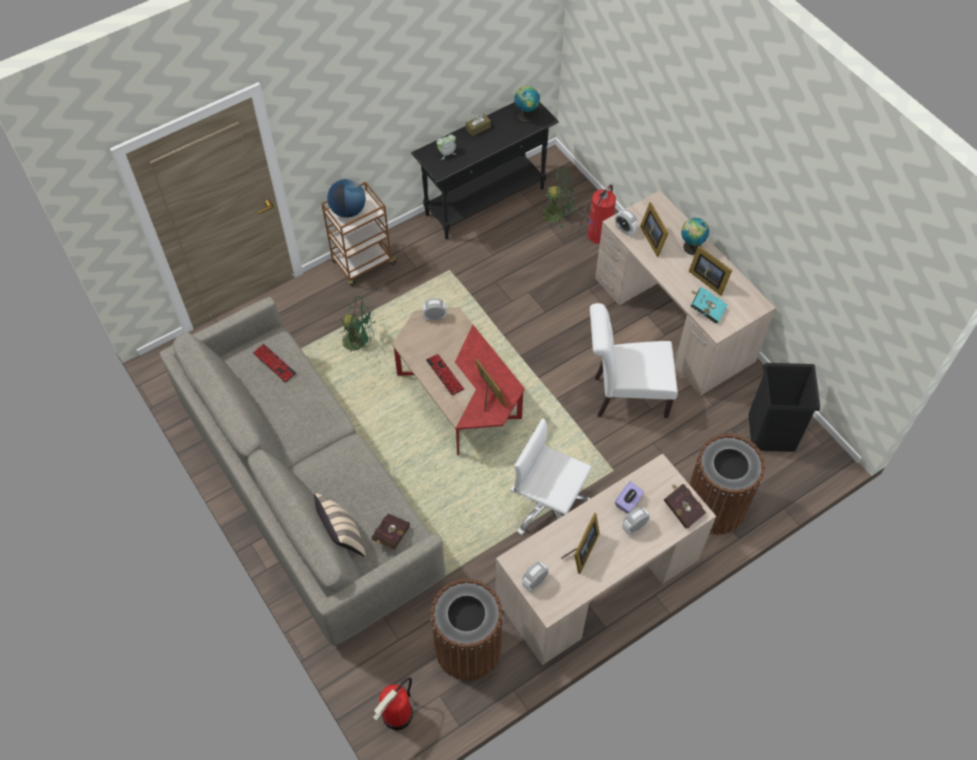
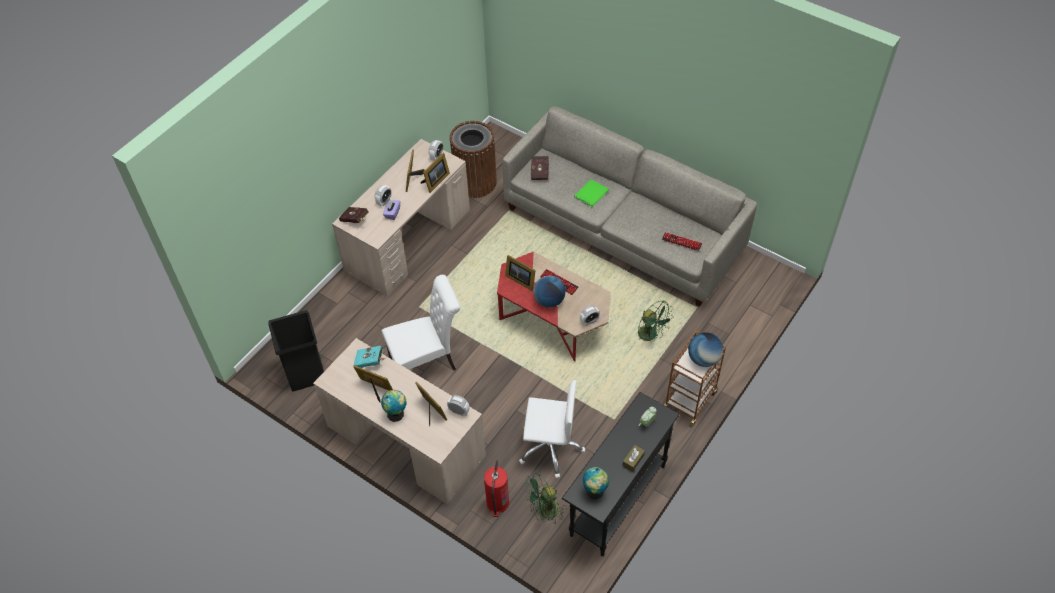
camera: 160 degrees right, 5 degrees down
beige pillow [314,493,366,557] -> none
green fan [341,296,374,352] -> green fan turned 120 degrees counterclockwise [638,300,674,342]
fire extinguisher [373,677,413,730] -> none
white office chair [510,418,592,535] -> white office chair moved to [519,380,585,478]
brown trash can [689,434,765,535] -> none
none -> picture frame [421,153,450,193]
none -> globe [533,275,566,308]
none -> green book [574,179,608,208]

